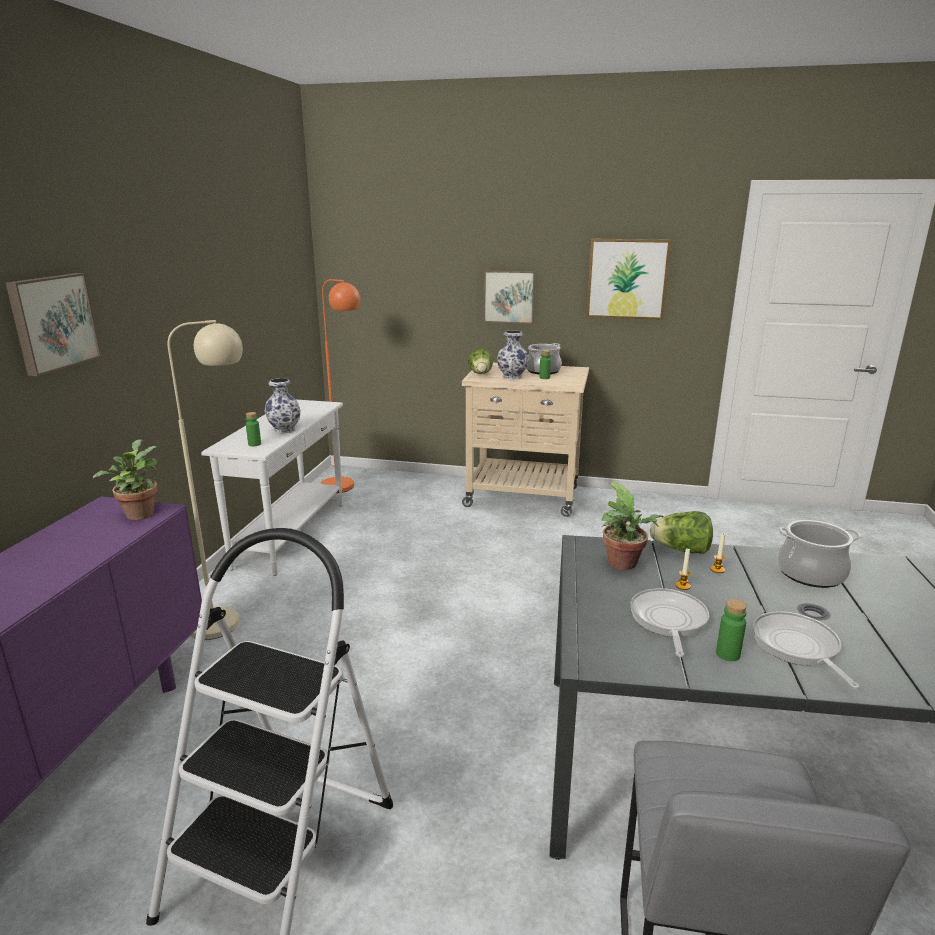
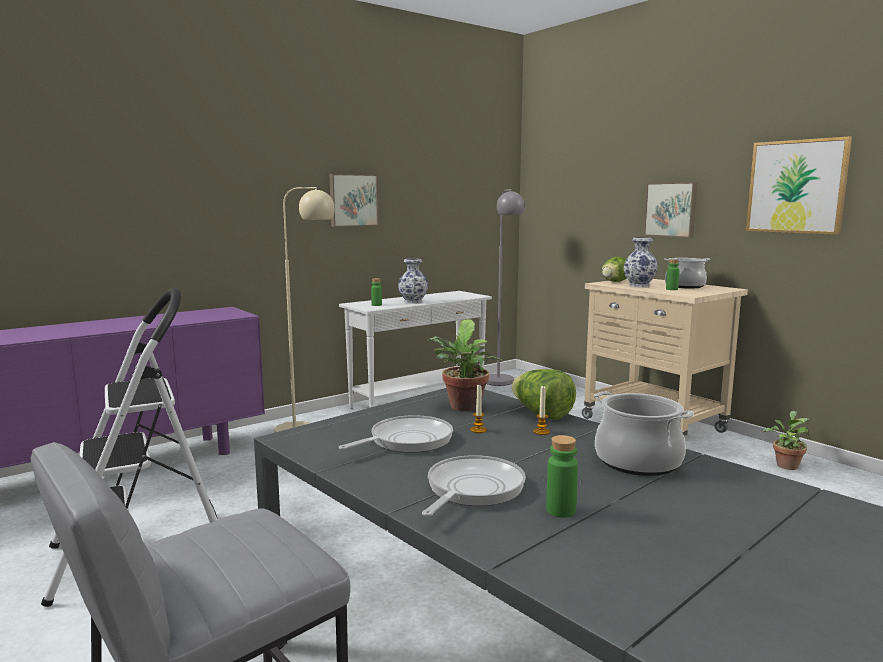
camera: 40 degrees right, 10 degrees down
picture [6,273,102,376] -> picture moved to [329,174,379,227]
potted plant [93,439,158,520] -> potted plant moved to [762,411,810,470]
orange floor lamp [320,279,360,493] -> grey floor lamp [487,189,525,386]
green bottle [716,599,747,661] -> green bottle moved to [546,435,578,517]

